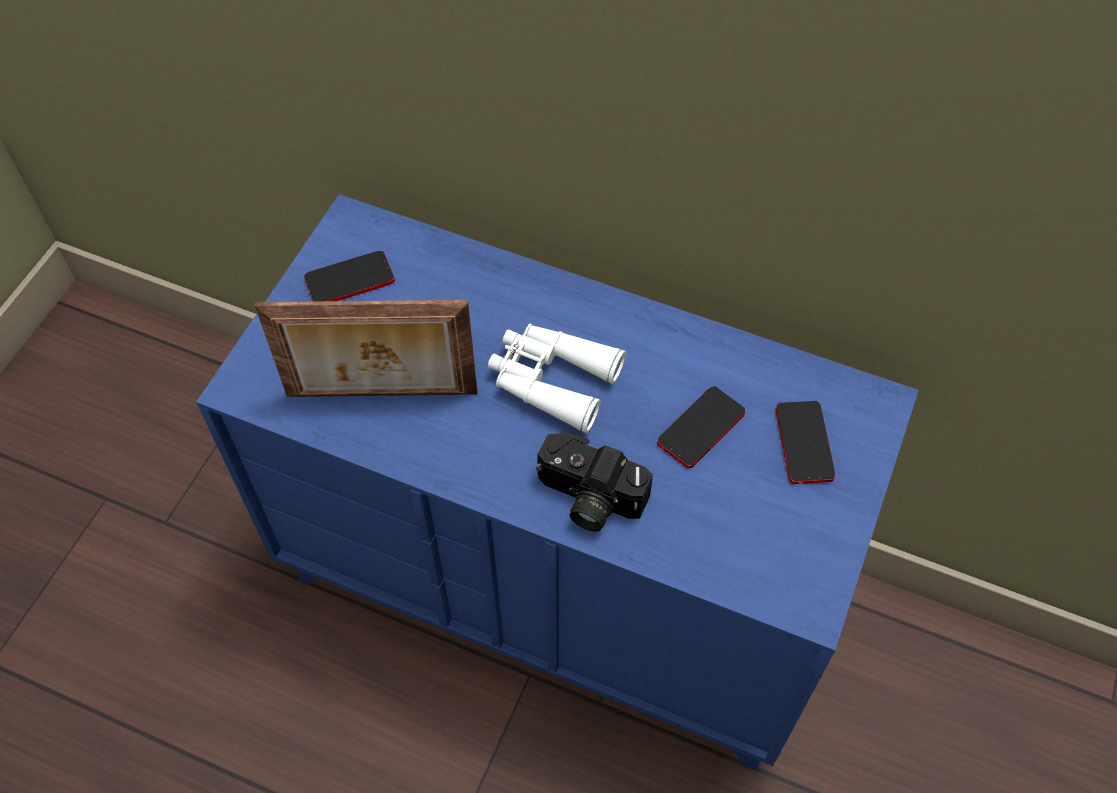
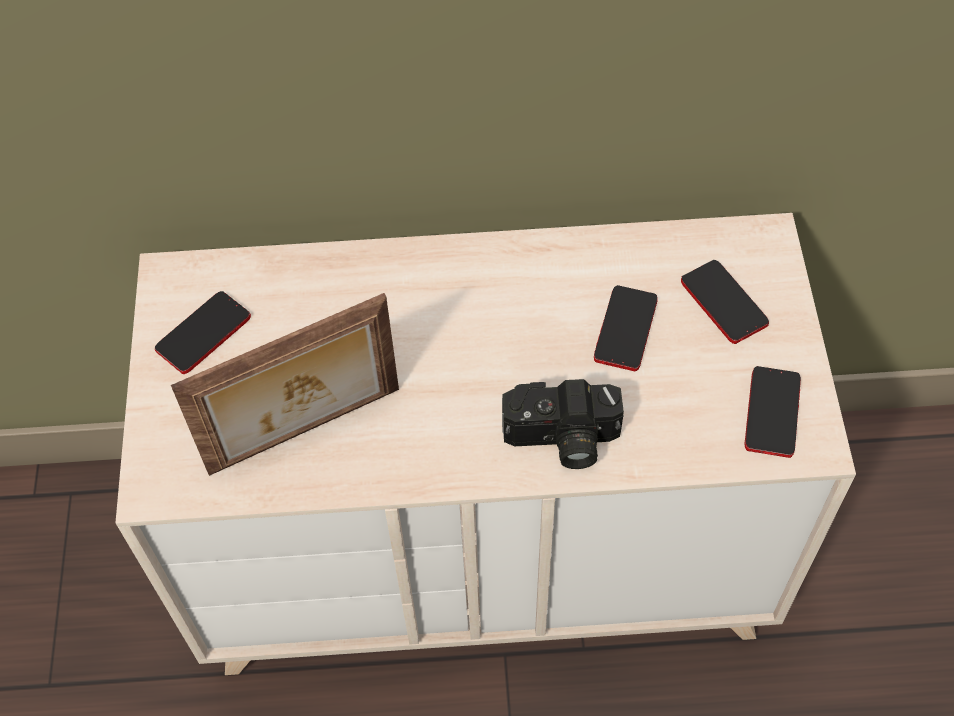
camera: 25 degrees left, 0 degrees up
blue dresser [196,194,919,771] -> beige dresser [115,213,856,675]
white binoculars [488,324,626,434] -> none
none -> phone [745,366,801,458]

